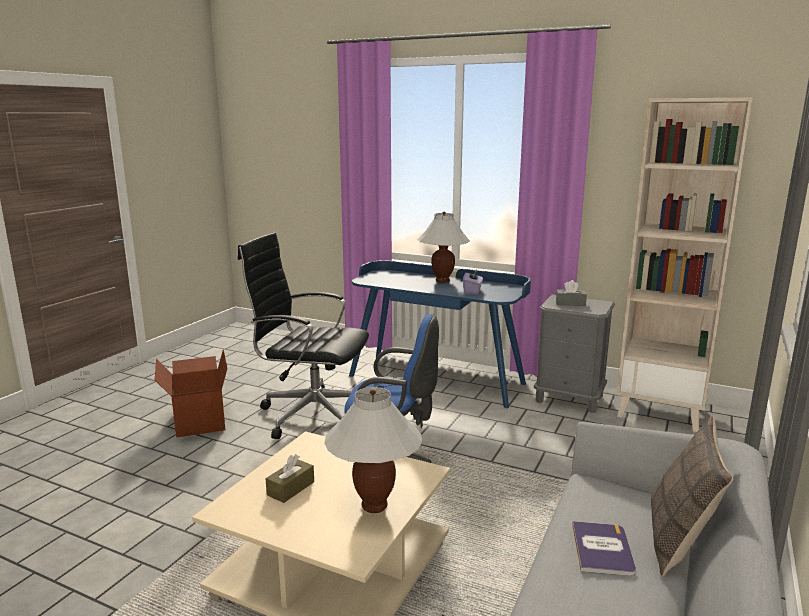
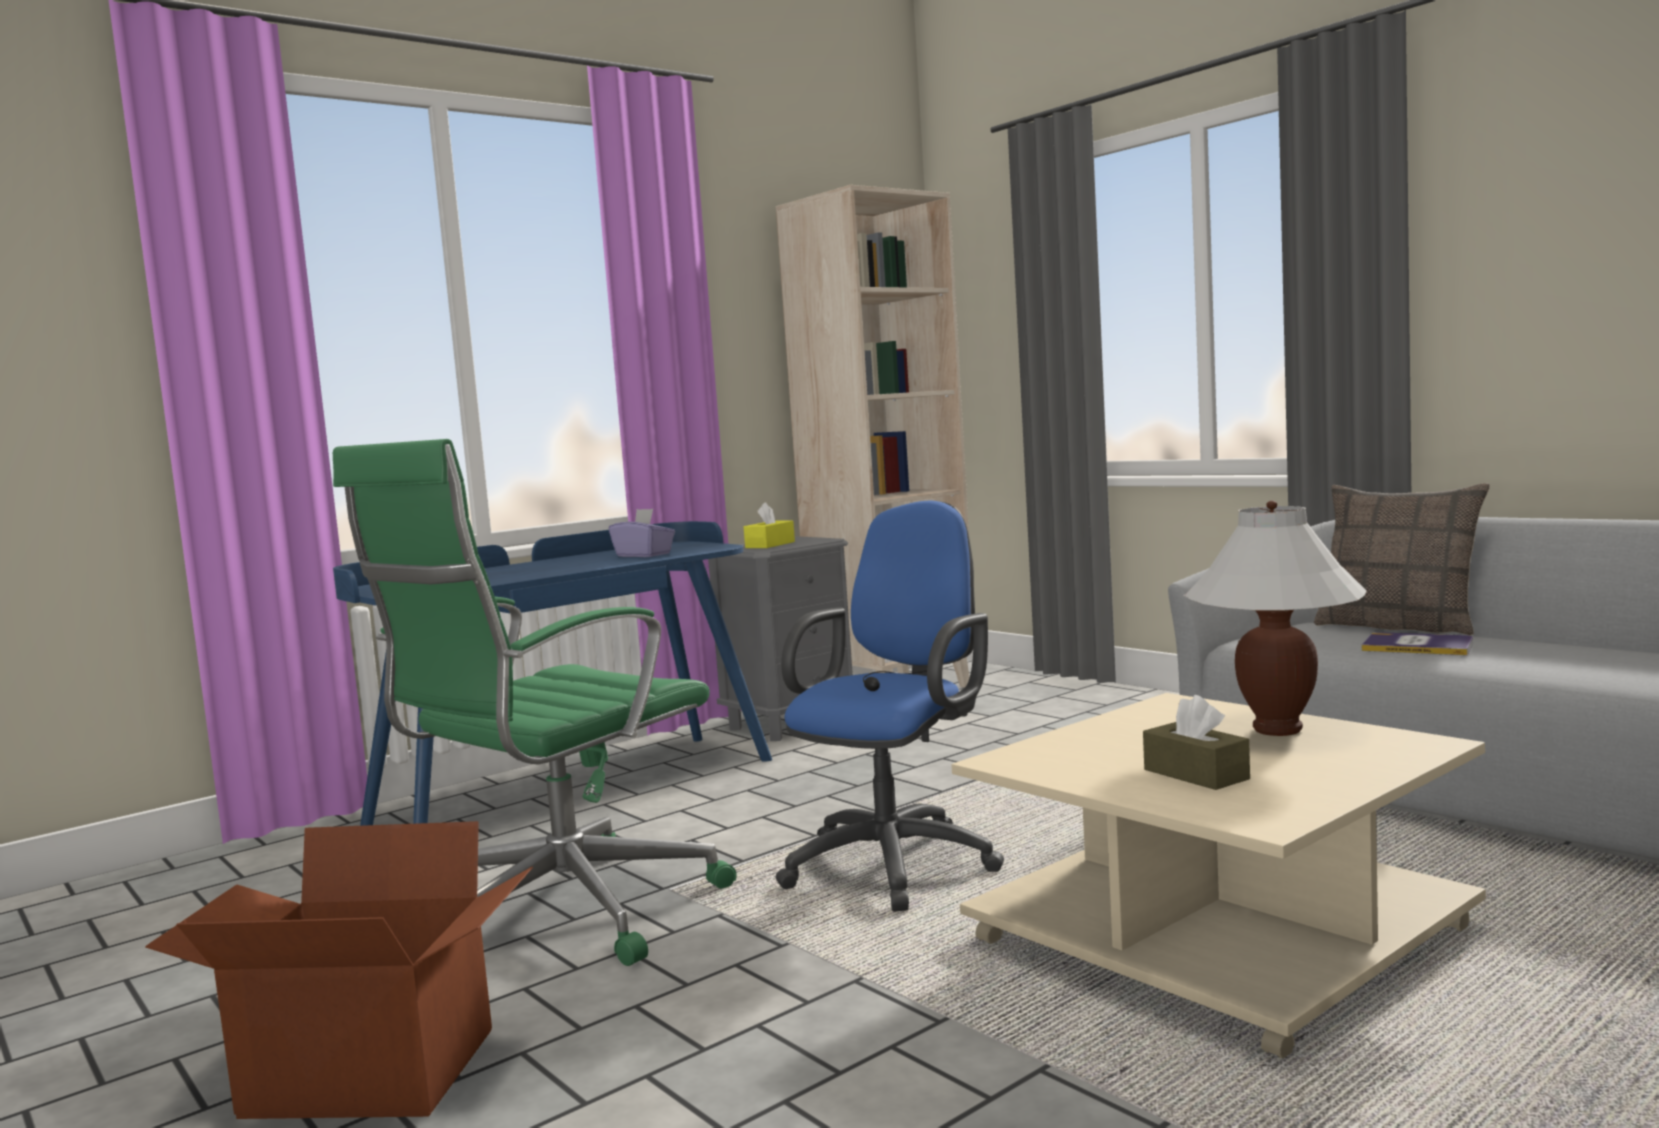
camera: 65 degrees left, 10 degrees down
black office chair [238,232,369,439] -> green office chair [333,439,737,966]
white table lamp [418,212,470,283] -> none
grey tissue box [556,280,587,306] -> yellow tissue box [744,502,795,548]

